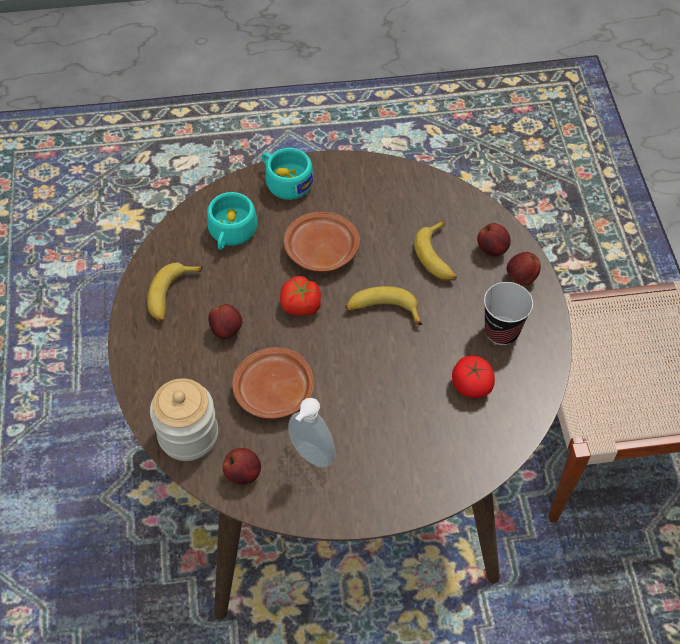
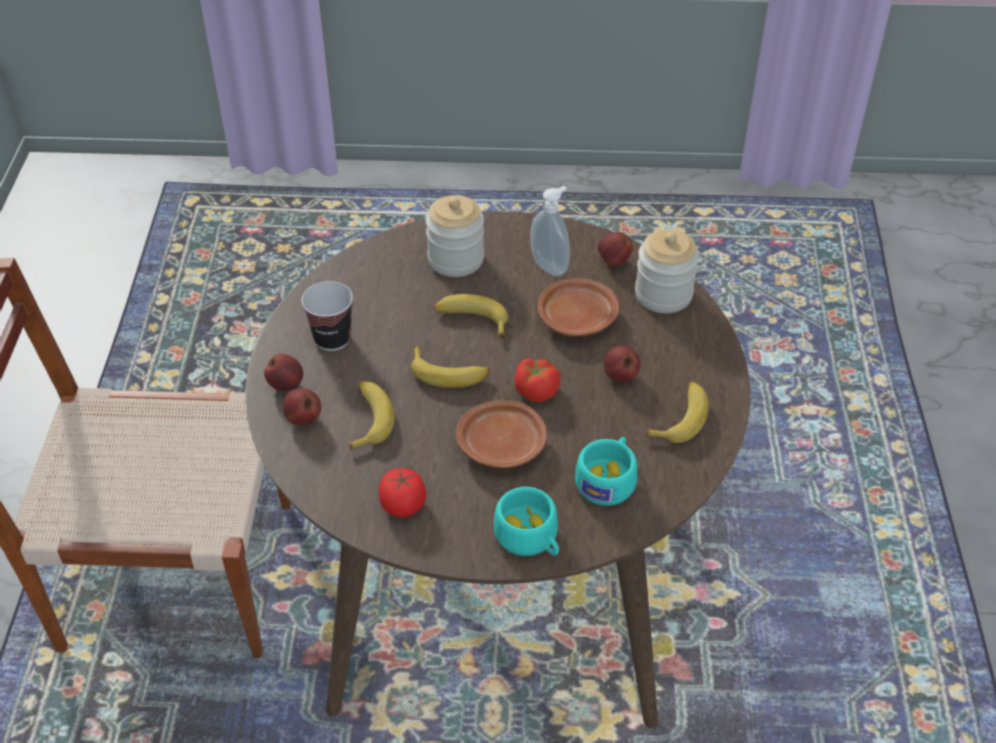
camera: 170 degrees left, 10 degrees down
tomato [452,355,495,398] -> tomato moved to [379,468,426,517]
none -> jar [426,195,484,277]
none -> banana [434,294,508,338]

